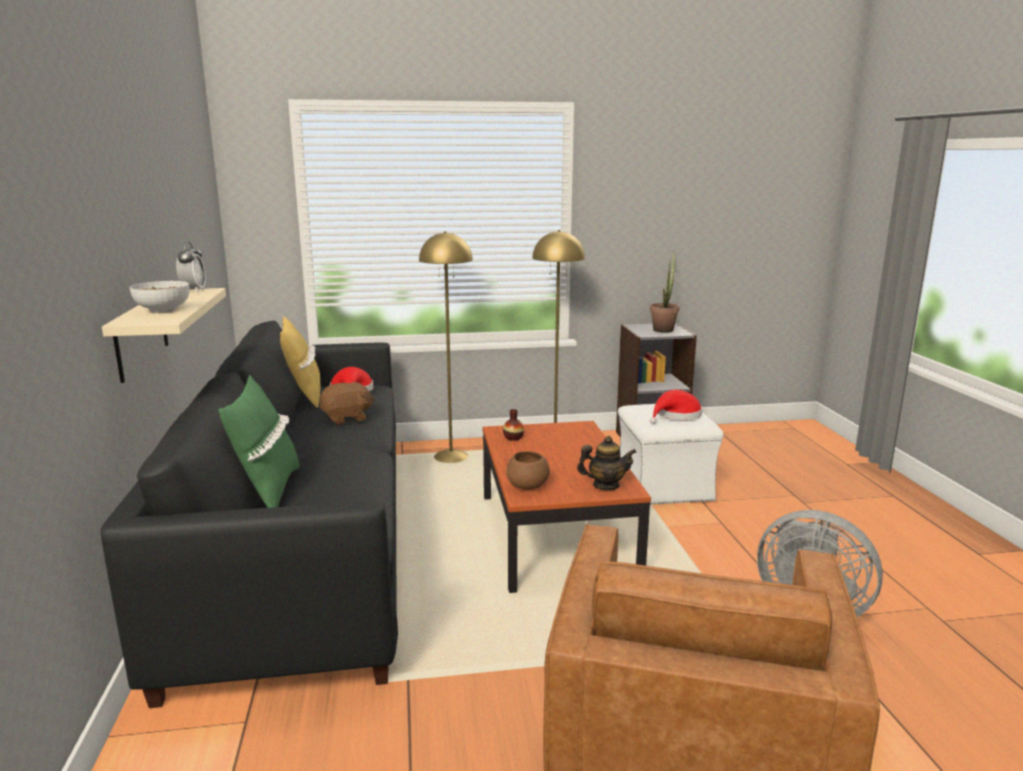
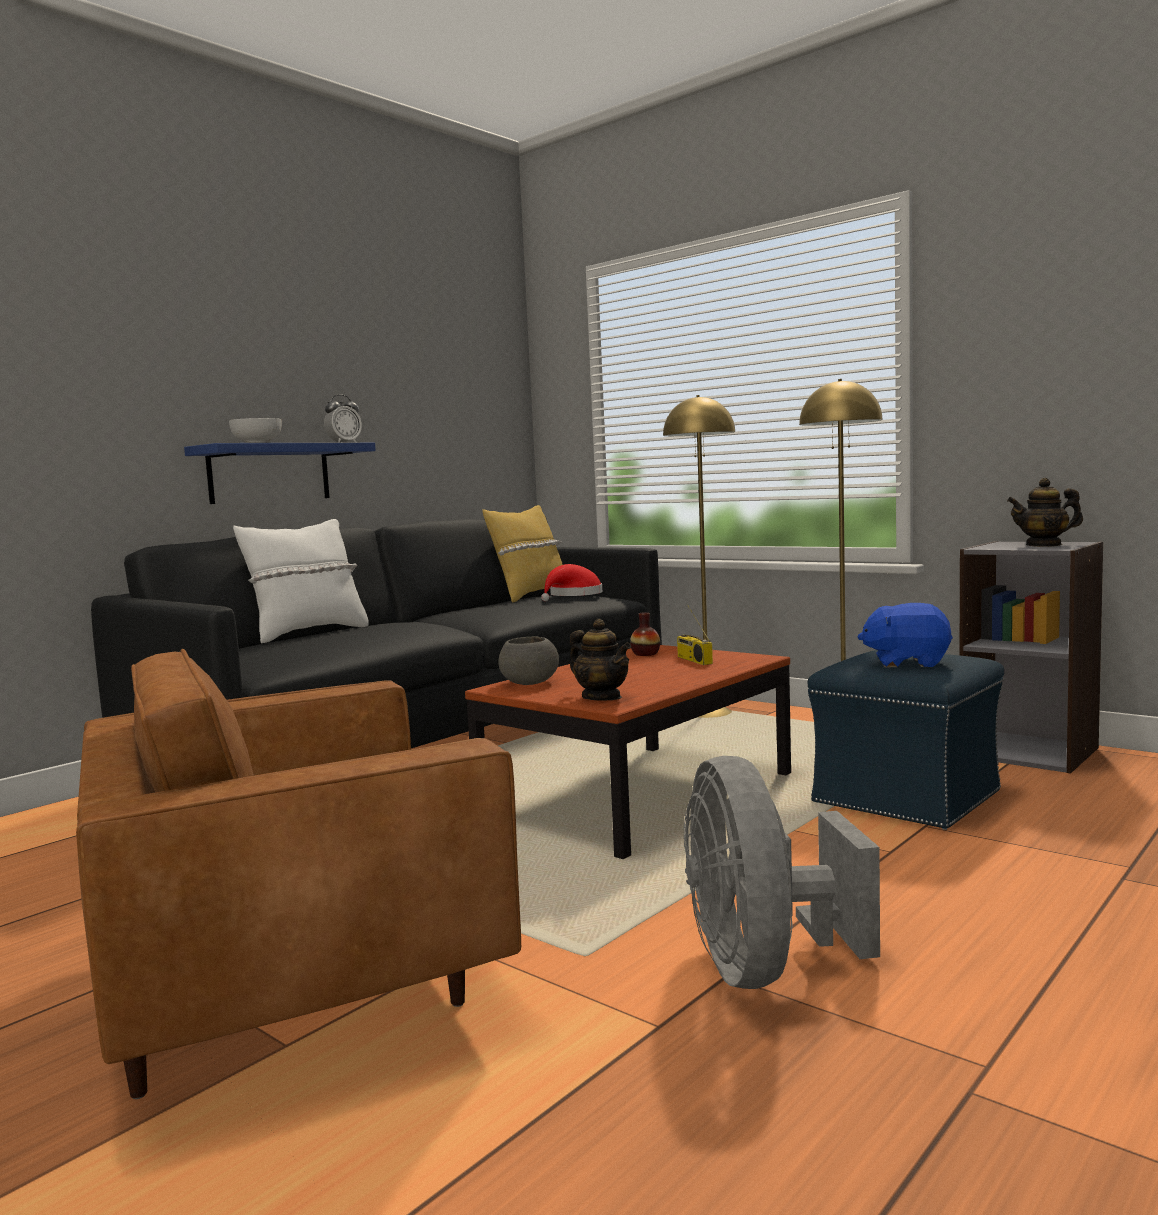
camera: 50 degrees right, 10 degrees down
beige shelf [102,288,226,383] -> blue shelf [184,443,376,504]
green pillow [219,375,299,508] -> white pillow [233,519,369,644]
brown plush toy [320,382,374,425] -> none
brown bowl [506,451,550,490] -> grey bowl [498,637,559,685]
white ottoman [618,404,723,505] -> blue ottoman [808,650,1004,830]
potted plant [650,251,680,333] -> teapot [1007,478,1083,547]
red hat [650,390,702,424] -> blue plush toy [858,603,953,667]
none -> radio [677,604,713,665]

